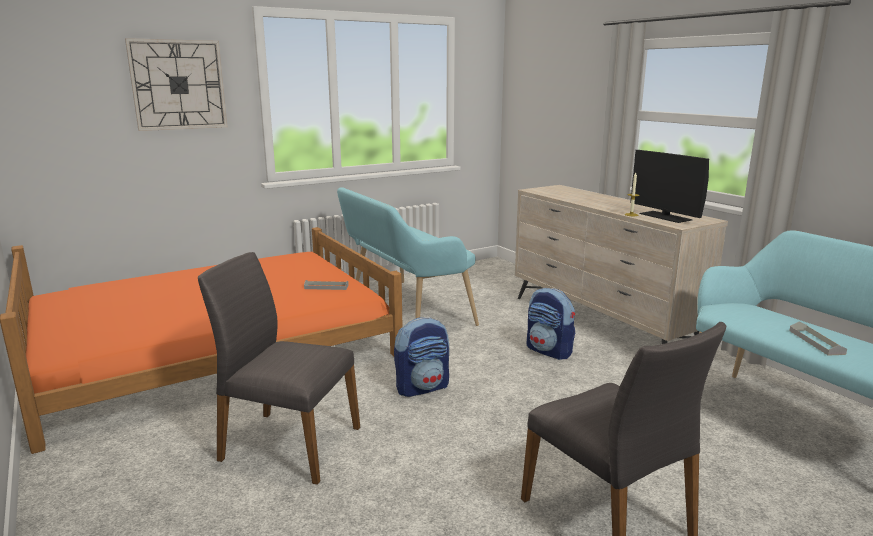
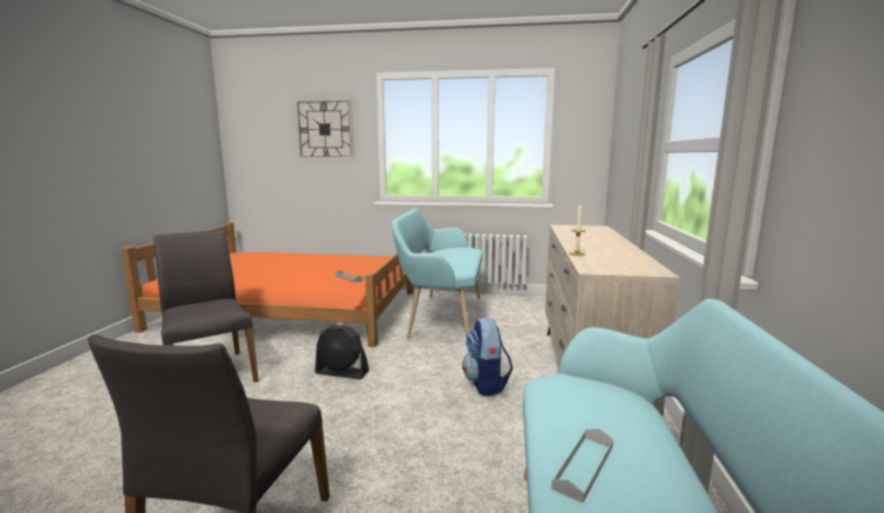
camera: 40 degrees right, 5 degrees down
backpack [394,317,449,397] -> black fan [315,325,369,379]
monitor [630,150,709,223] -> none

